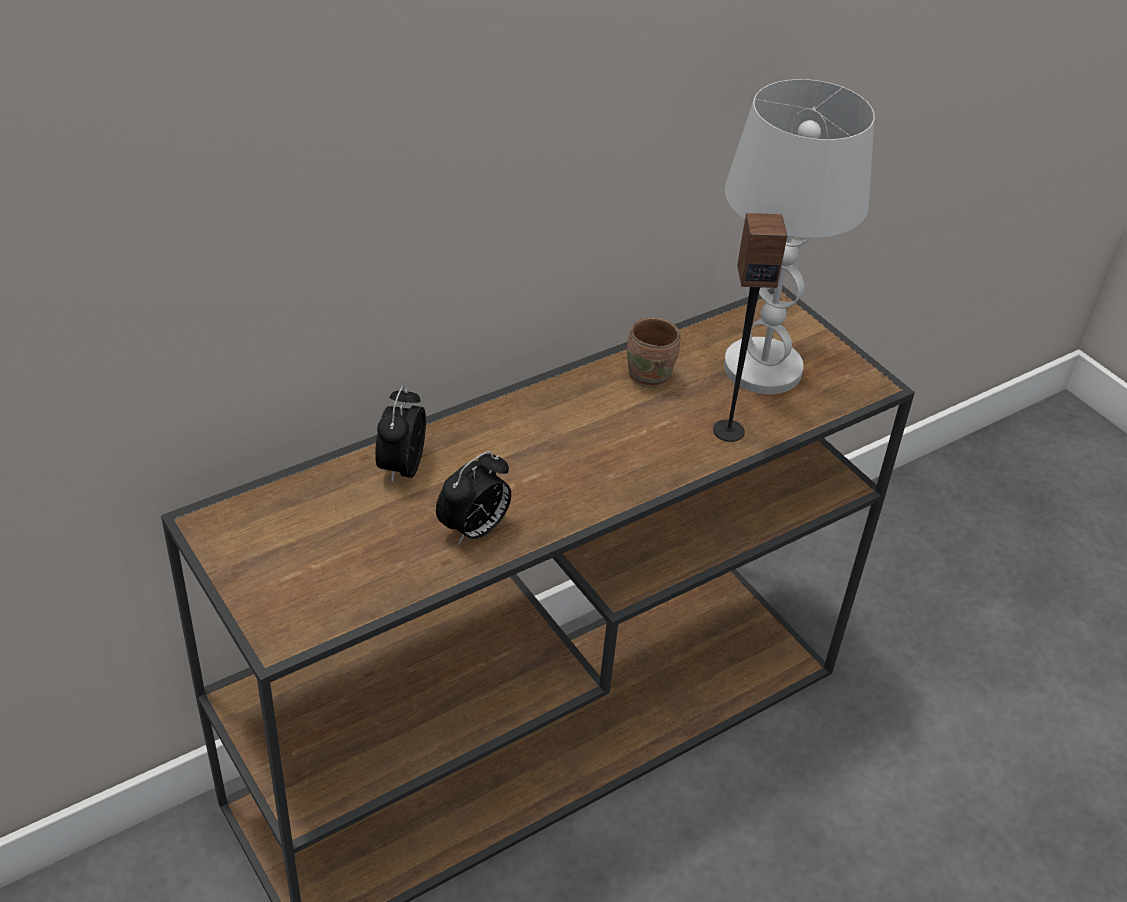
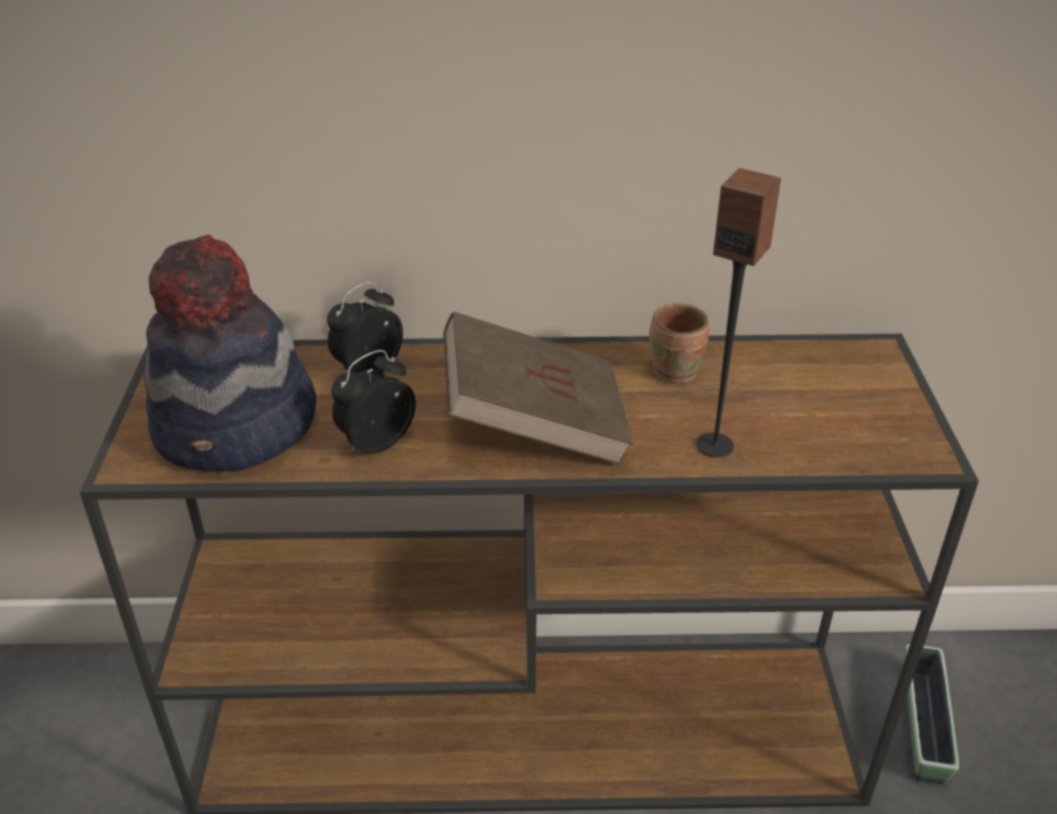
camera: 35 degrees right, 5 degrees down
alarm clock [436,451,511,545] -> alarm clock turned 150 degrees clockwise [331,350,416,454]
white table lamp [724,79,875,394] -> none
none -> hat [144,235,316,472]
none -> brown book [443,311,634,465]
none -> planter [904,644,959,784]

